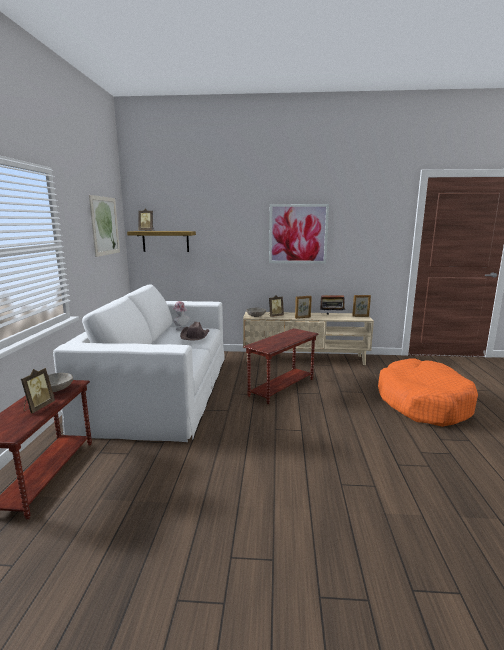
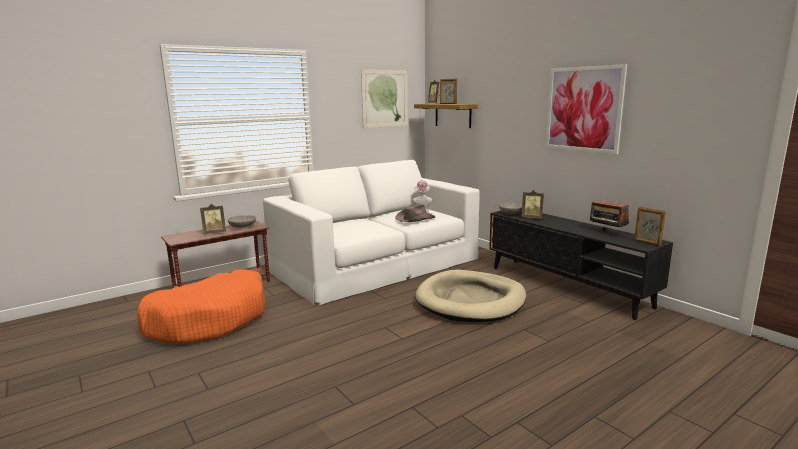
camera: 50 degrees right, 0 degrees up
beige tv stand [243,312,374,365] -> black tv stand [489,211,673,320]
brown side table [243,328,319,404] -> beige dog bed [415,270,526,322]
picture frame [295,296,312,319] -> picture frame moved to [440,79,458,104]
orange dog bed [378,358,478,427] -> orange dog bed moved to [137,269,265,344]

